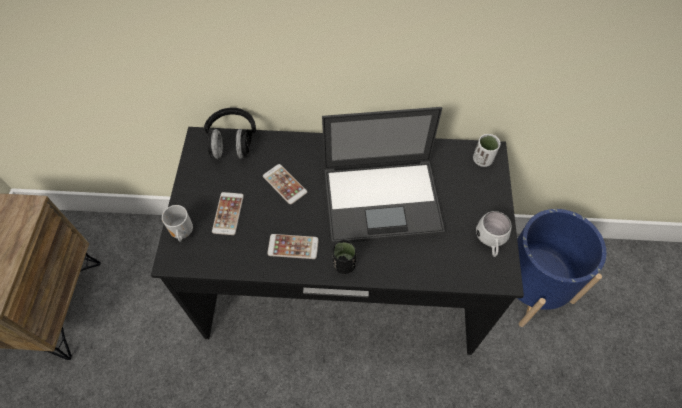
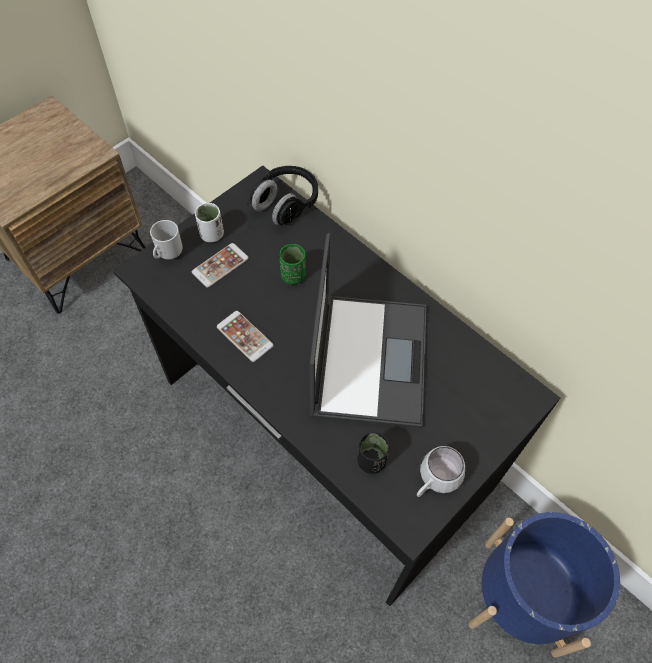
camera: 40 degrees right, 0 degrees up
phone [263,164,307,205] -> green cup [279,244,306,284]
laptop [322,107,445,244] -> laptop turned 120 degrees counterclockwise [309,233,427,428]
black cup [332,240,357,274] -> black cup moved to [358,432,390,474]
white cup [473,134,501,167] -> white cup moved to [195,203,224,242]

